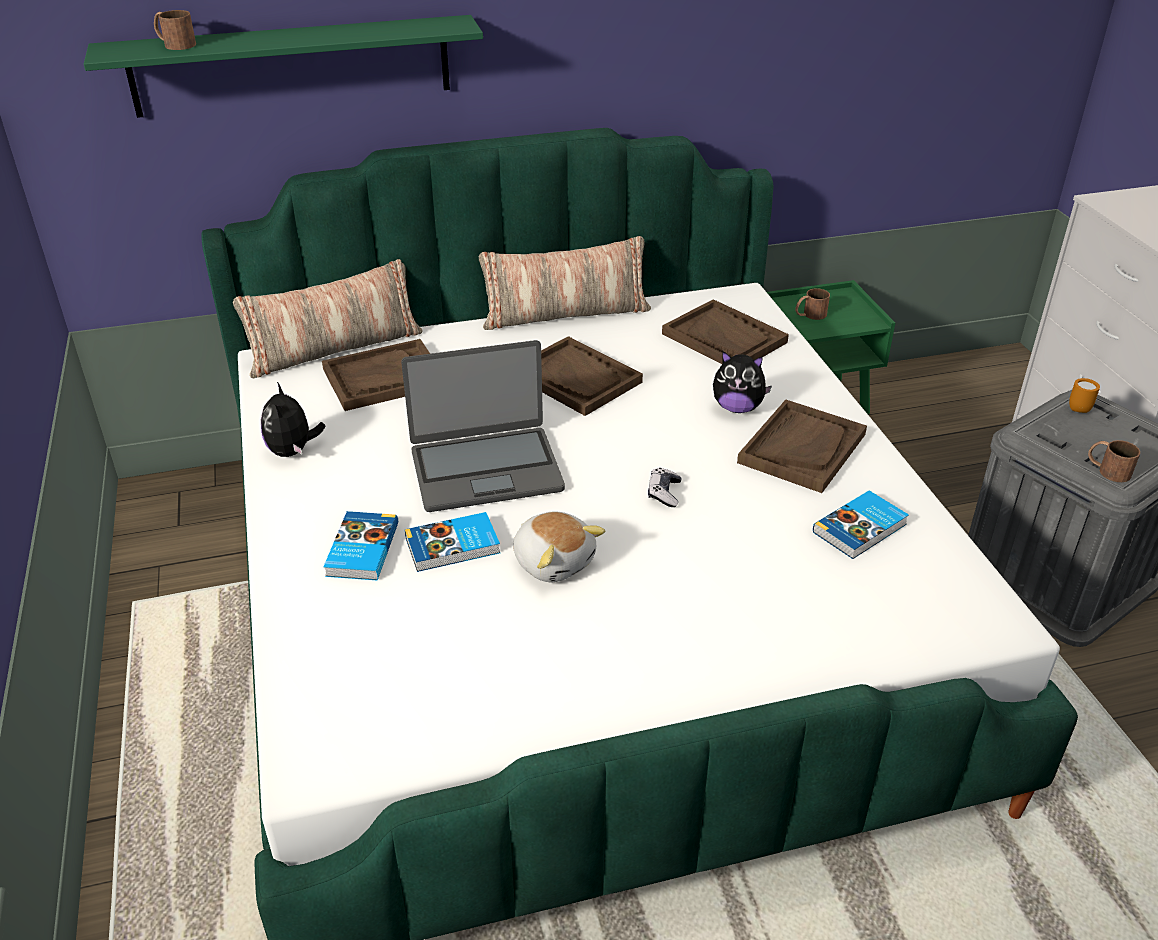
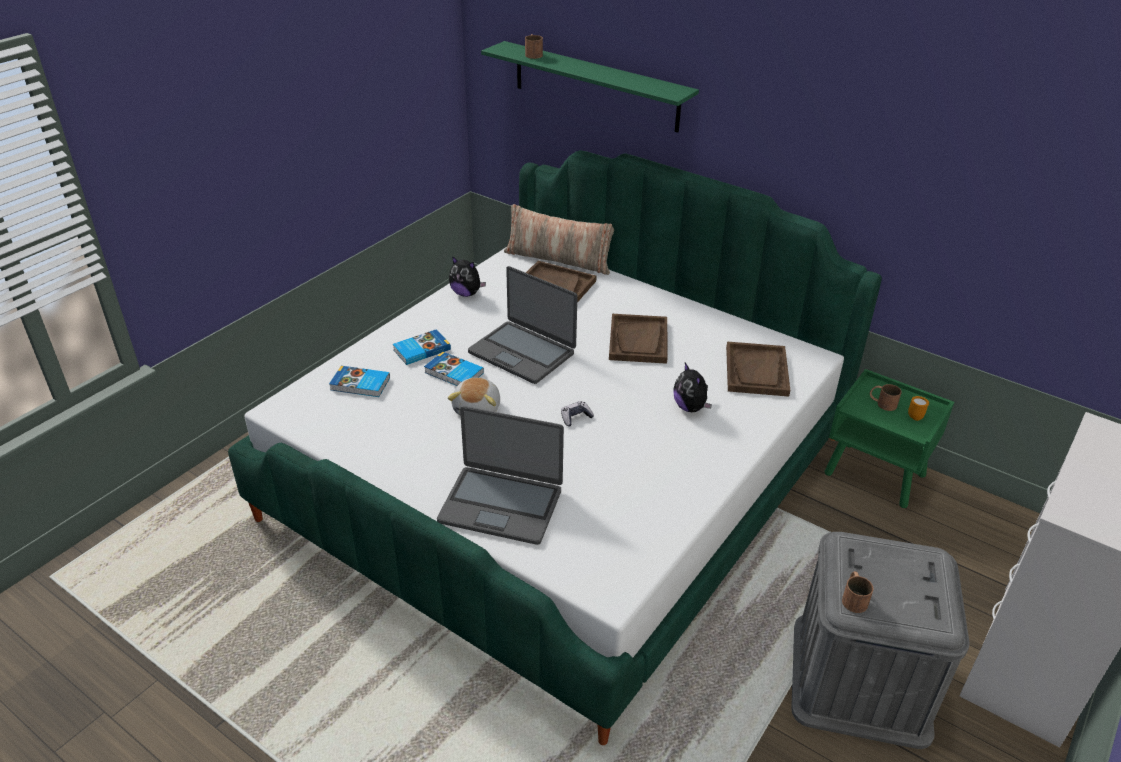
camera: 50 degrees right, 0 degrees up
plush toy [261,382,325,457] -> plush toy turned 105 degrees counterclockwise [449,256,486,297]
pillow [479,236,651,330] -> none
brown tray [737,400,867,493] -> none
book [813,490,909,559] -> book moved to [329,366,390,397]
orange mug [1069,378,1100,413] -> orange mug moved to [908,396,929,421]
none -> laptop [437,406,564,545]

